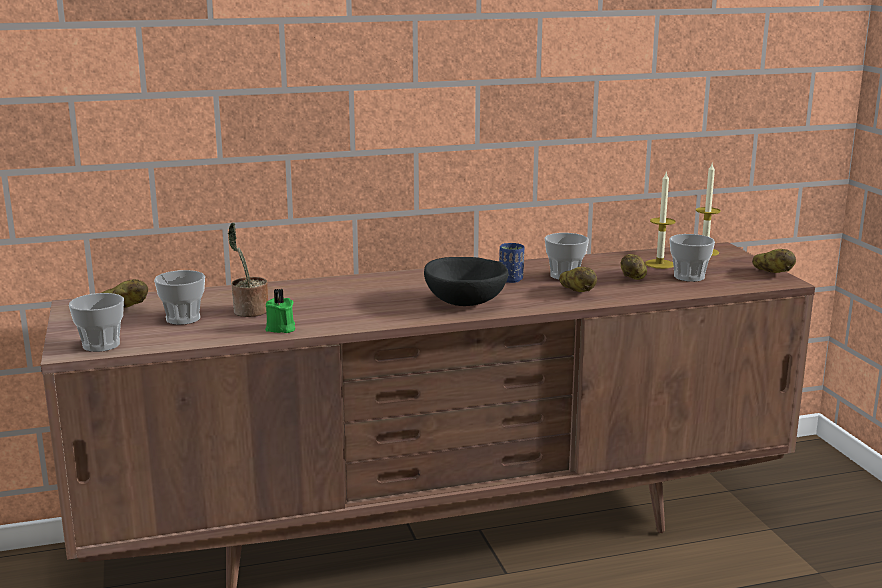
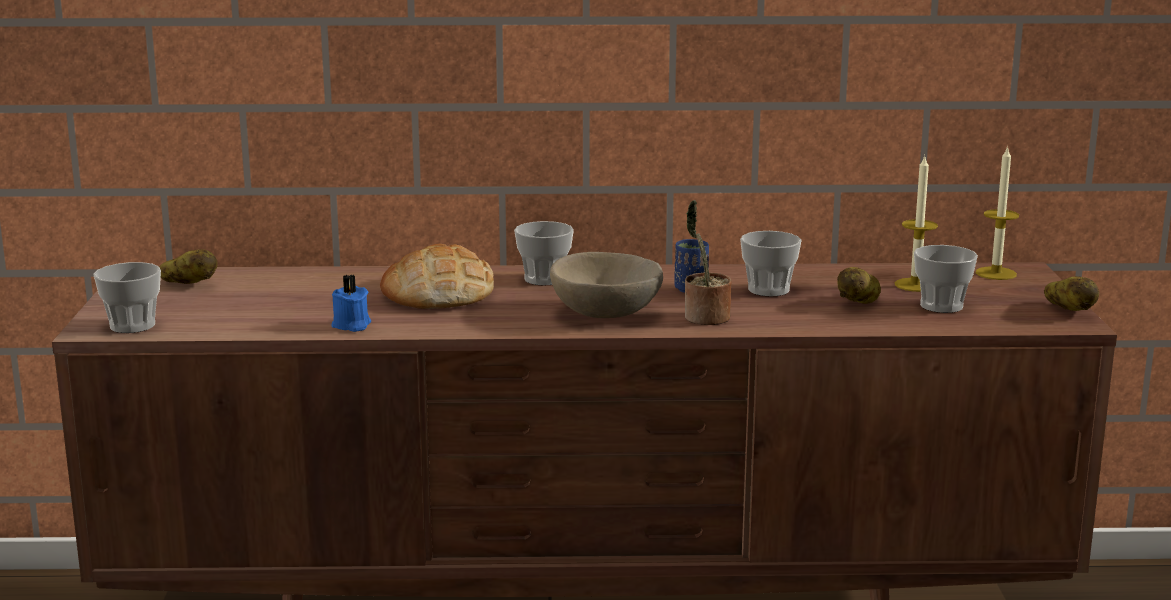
camera: 15 degrees right, 0 degrees up
cup [154,270,205,325] -> cup moved to [514,221,574,285]
potted plant [228,222,268,317] -> potted plant moved to [685,200,732,325]
green candle [265,288,295,333] -> blue candle [332,274,371,332]
black bowl [424,257,509,306] -> beige bowl [550,252,663,318]
potato [559,267,597,292] -> none
none -> bread [380,244,494,309]

